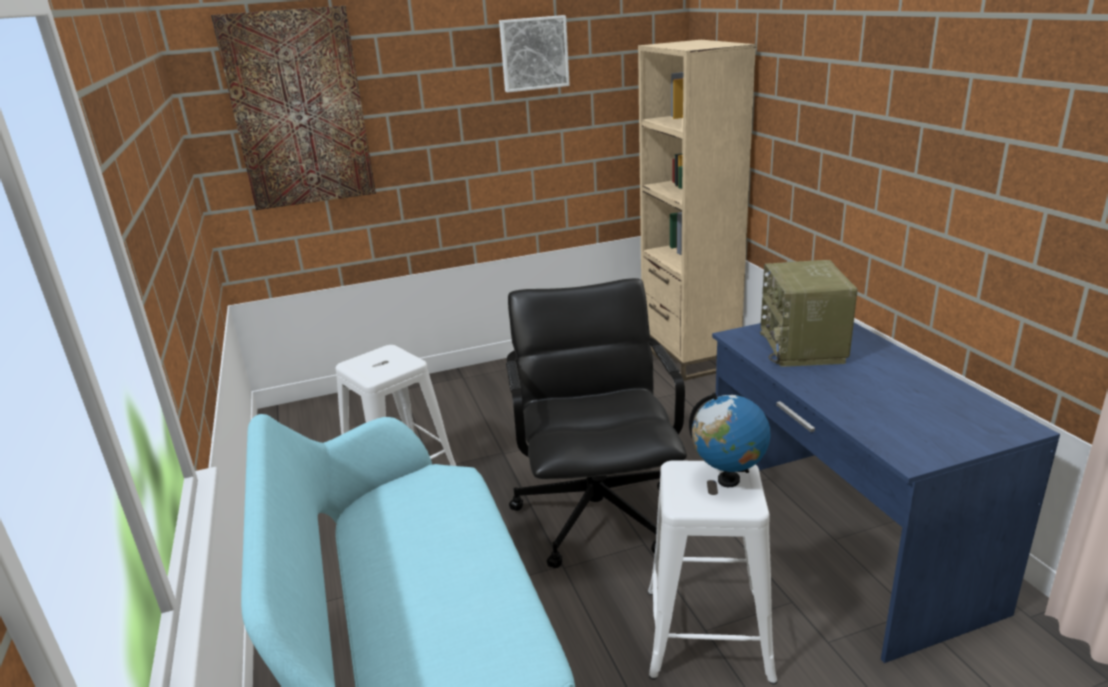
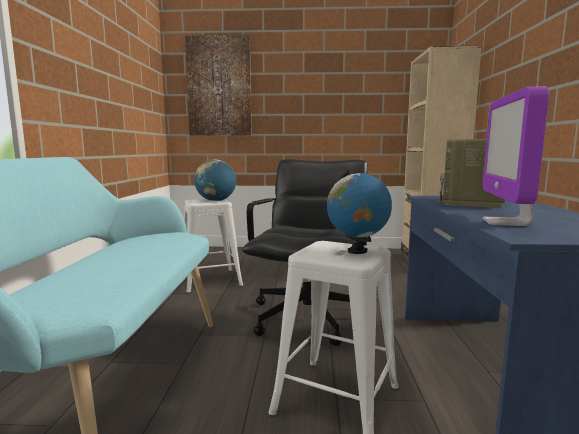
camera: 20 degrees right, 15 degrees down
picture [499,15,570,93] -> none
none -> globe [194,160,236,201]
none -> monitor [482,86,549,226]

